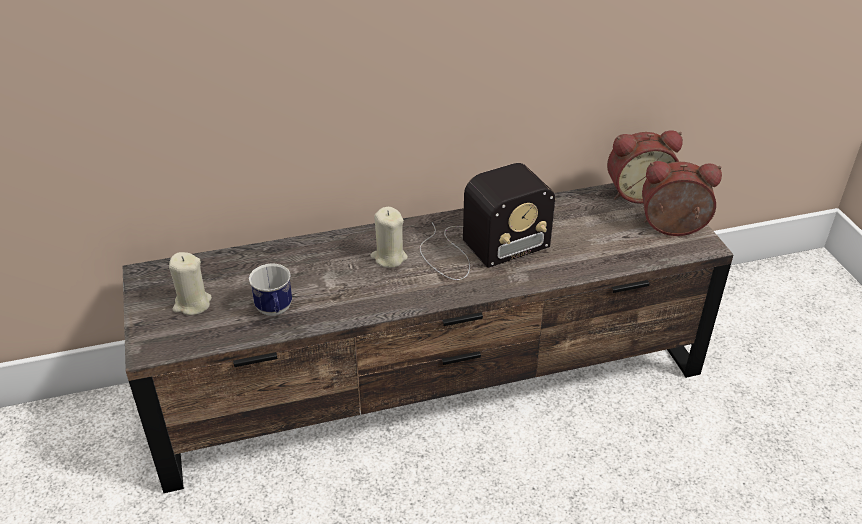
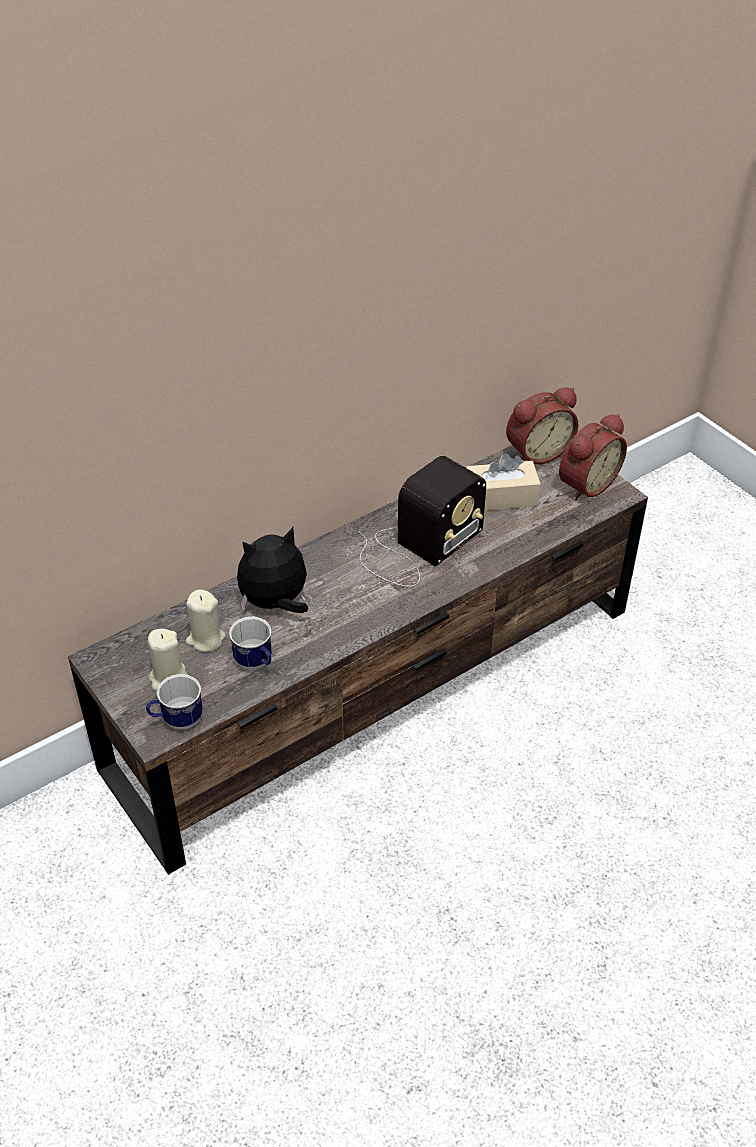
camera: 20 degrees left, 5 degrees up
beige candle [371,207,408,268] -> beige candle moved to [186,589,226,652]
alarm clock [642,161,722,236] -> alarm clock turned 150 degrees clockwise [559,414,627,500]
none -> mug [146,674,203,729]
none -> plush toy [237,527,308,613]
none -> beige tissue box [466,454,541,511]

